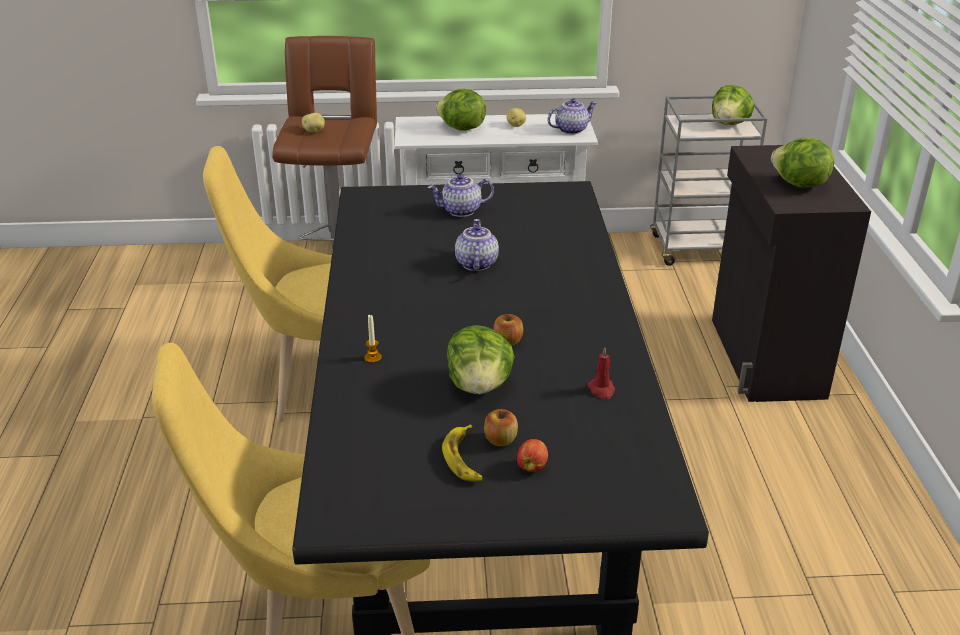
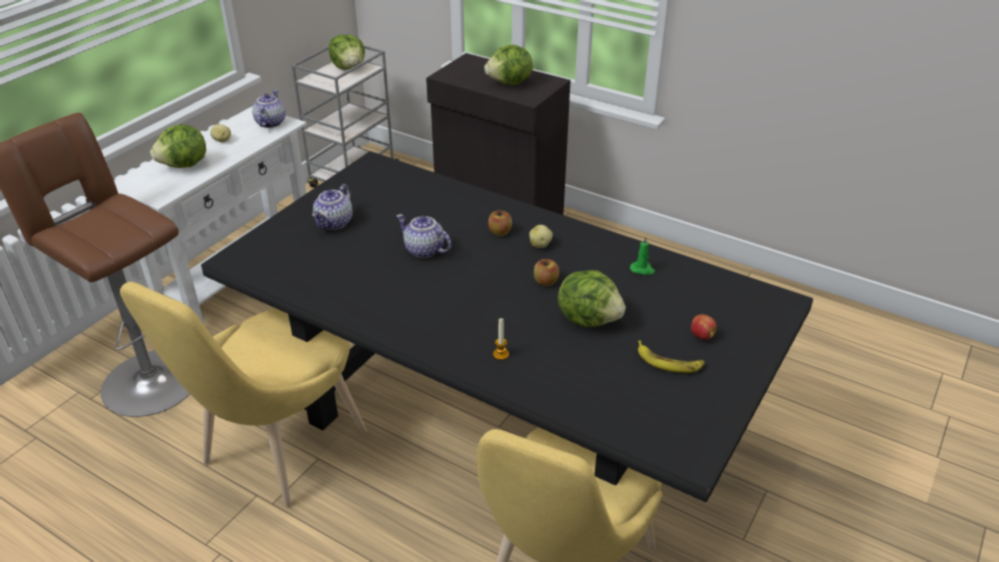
camera: 55 degrees left, 5 degrees up
potato [302,113,325,132] -> potato moved to [529,225,553,248]
apple [484,409,518,446] -> apple moved to [488,210,512,236]
red candle [587,347,615,399] -> green candle [630,236,655,275]

